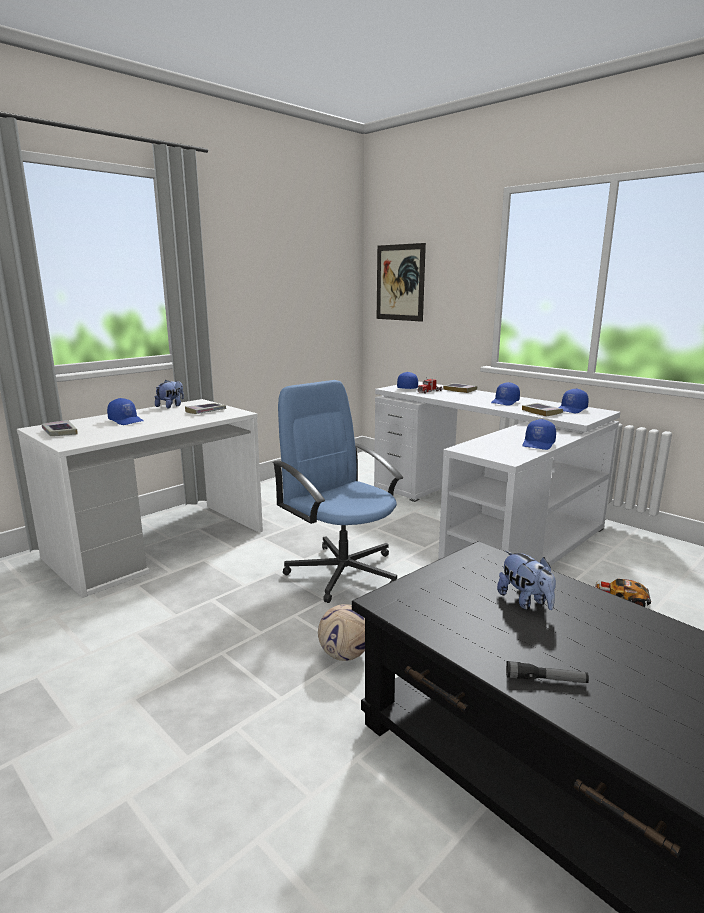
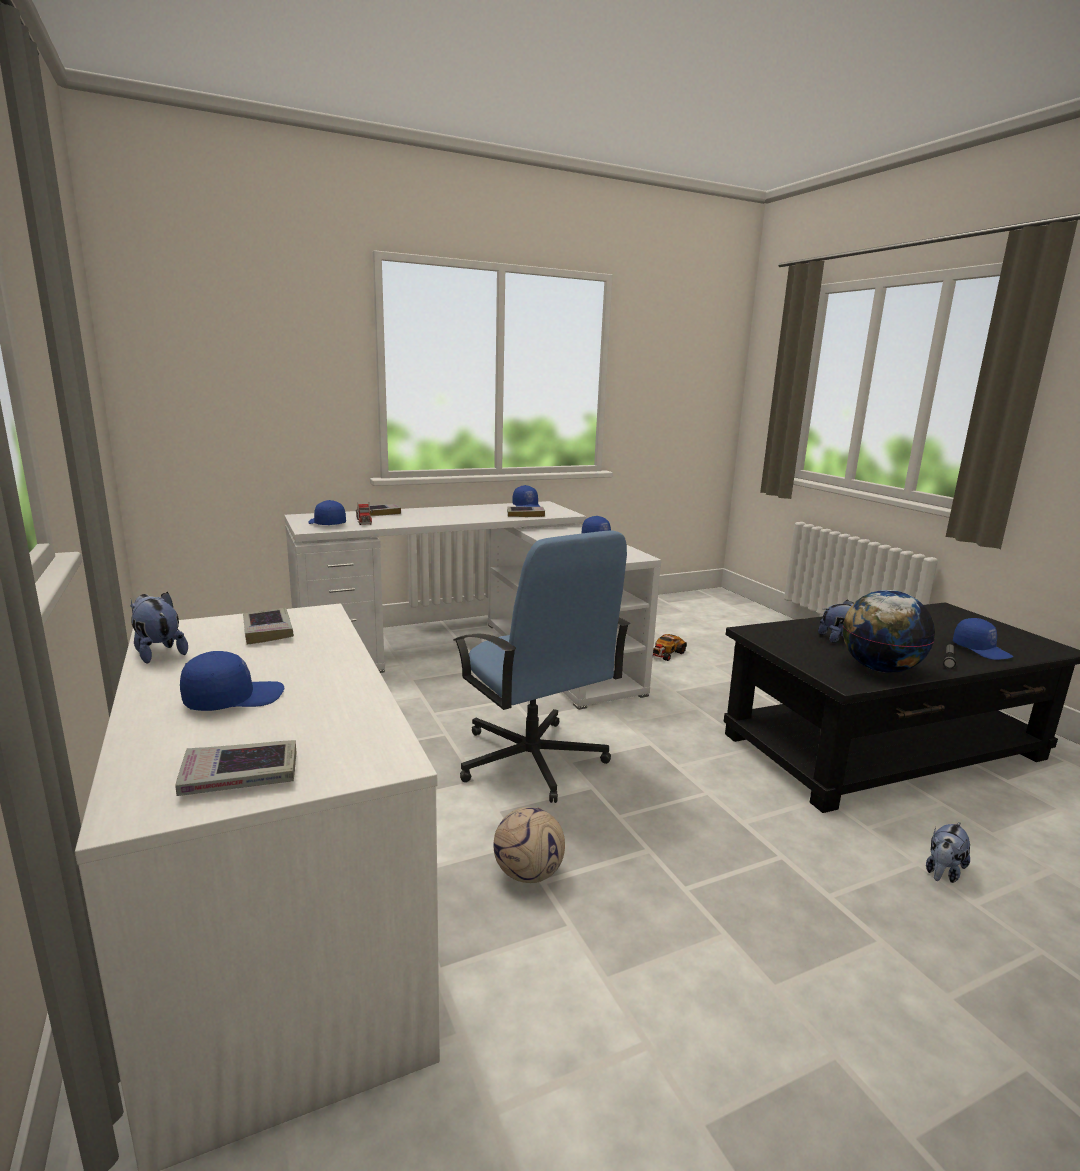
camera: 70 degrees left, 0 degrees up
blue office chair [272,380,403,603] -> blue office chair turned 105 degrees counterclockwise [453,530,630,803]
football [318,604,365,661] -> football moved to [494,807,565,883]
picture [377,243,426,322] -> none
blue cap [491,382,520,406] -> blue cap moved to [953,618,1014,660]
none -> globe [843,590,935,673]
none -> plush toy [926,822,970,883]

